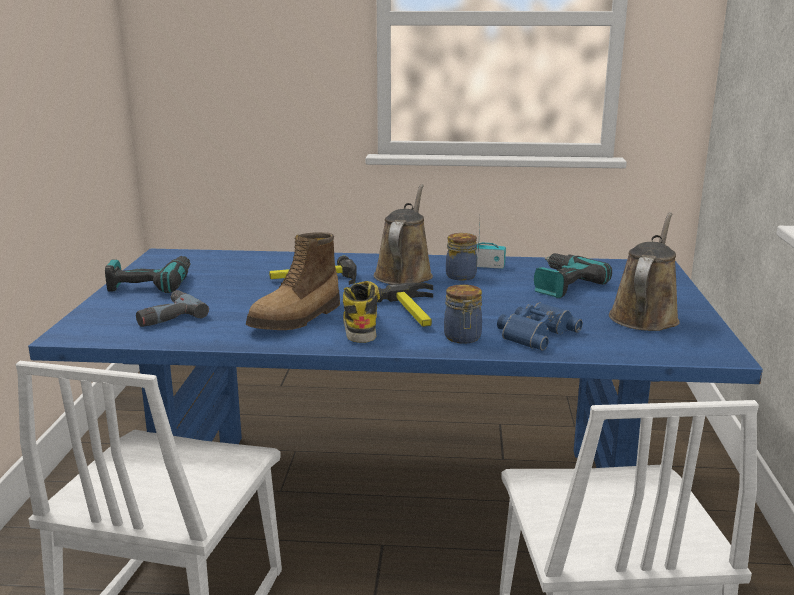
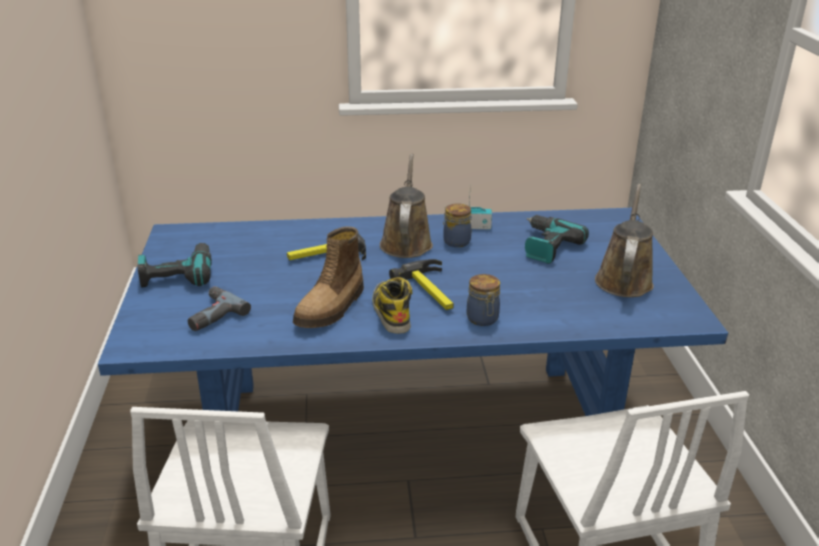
camera: 10 degrees left, 10 degrees up
blue binoculars [497,302,583,351] -> none

